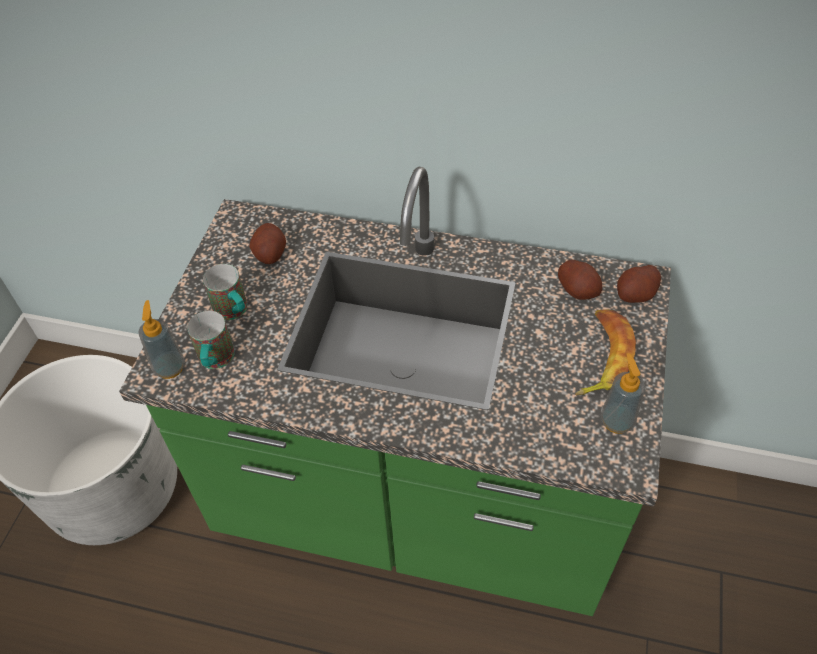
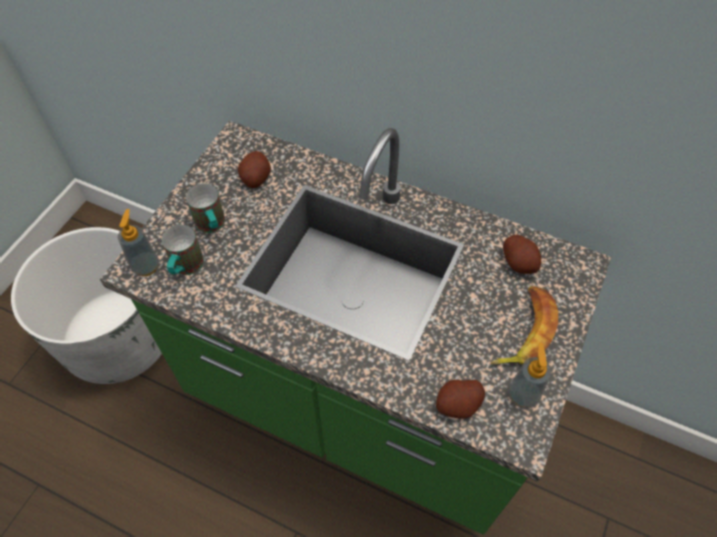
camera: 10 degrees right, 5 degrees up
potato [617,265,661,303] -> potato moved to [436,380,485,419]

